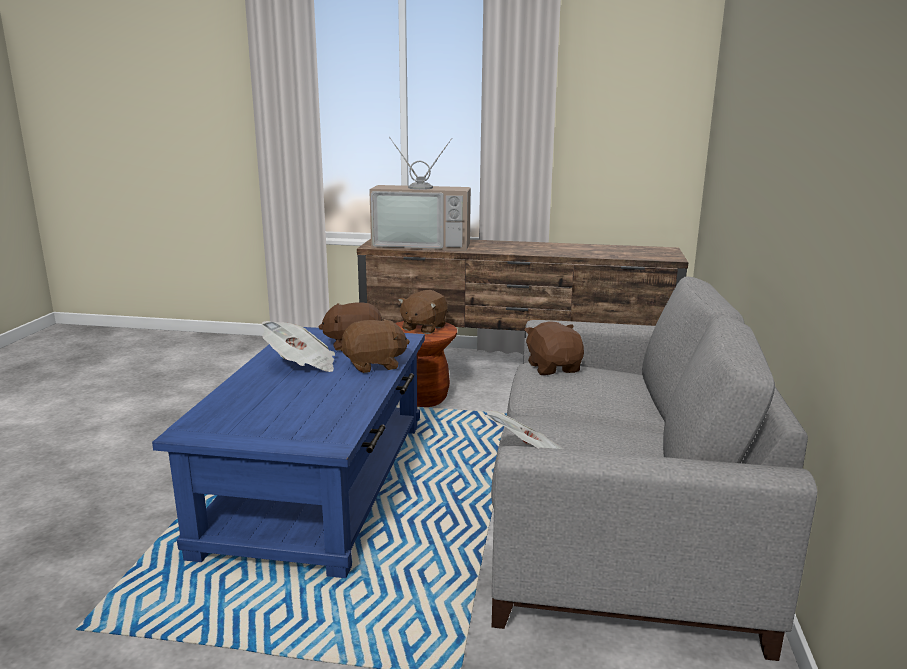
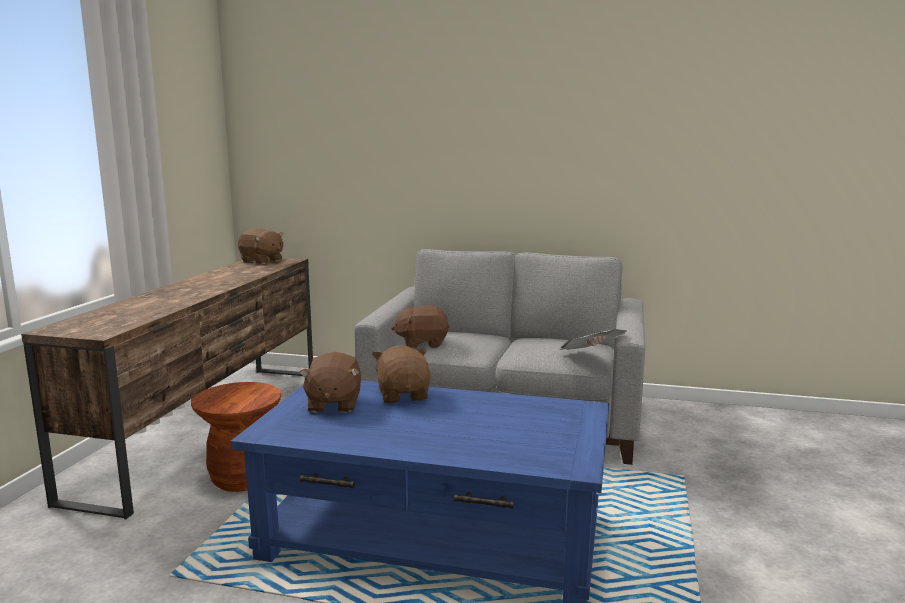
camera: 85 degrees left, 5 degrees down
newspaper [261,321,335,372] -> none
television [369,137,471,251] -> none
brown plush toy [398,290,448,334] -> brown plush toy moved to [238,228,283,264]

